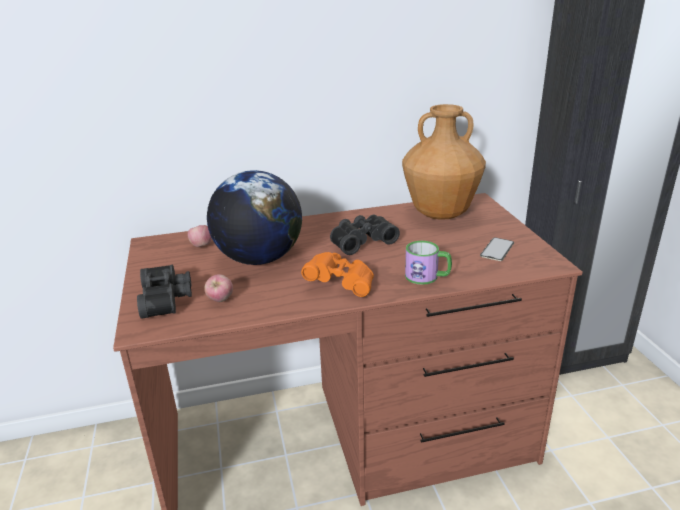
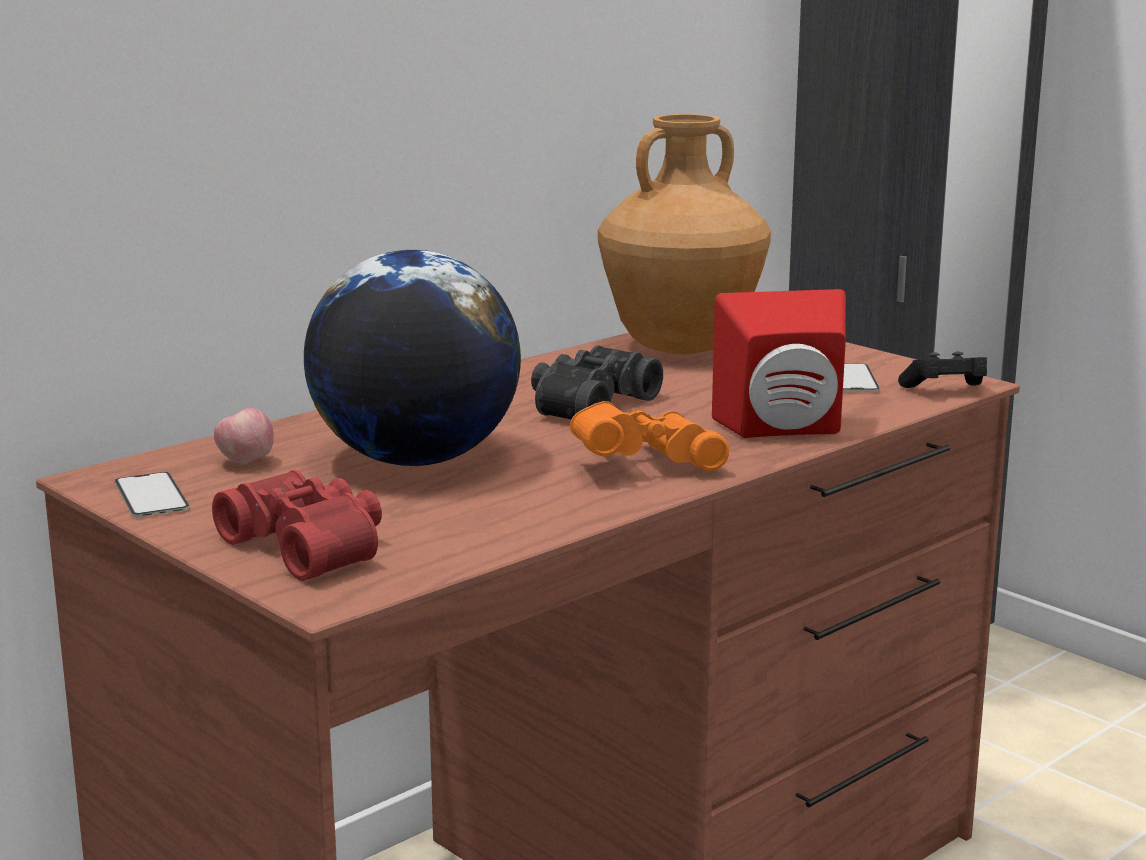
camera: 30 degrees left, 10 degrees down
black binoculars [137,265,192,319] -> red binoculars [212,470,382,581]
apple [204,274,233,302] -> none
mug [405,241,452,285] -> red speaker [712,289,846,438]
none -> phone [115,472,189,517]
none -> black game controller [898,351,987,388]

